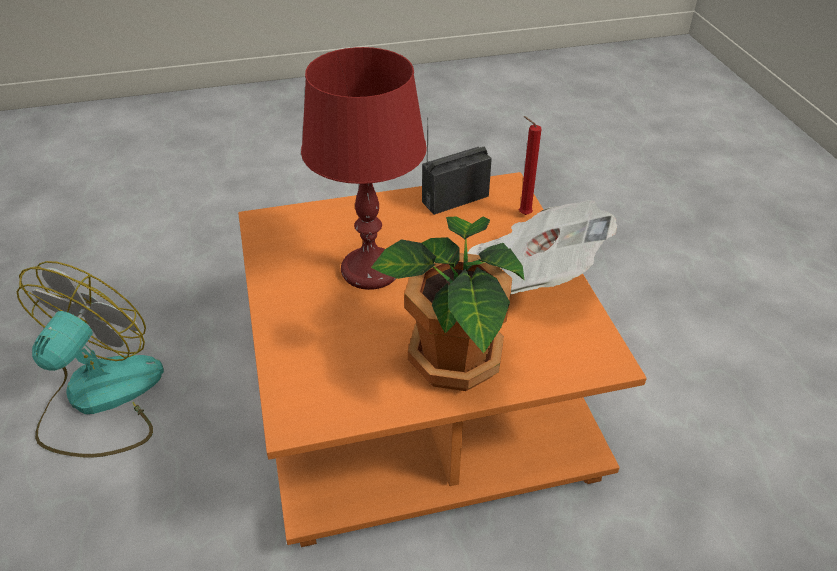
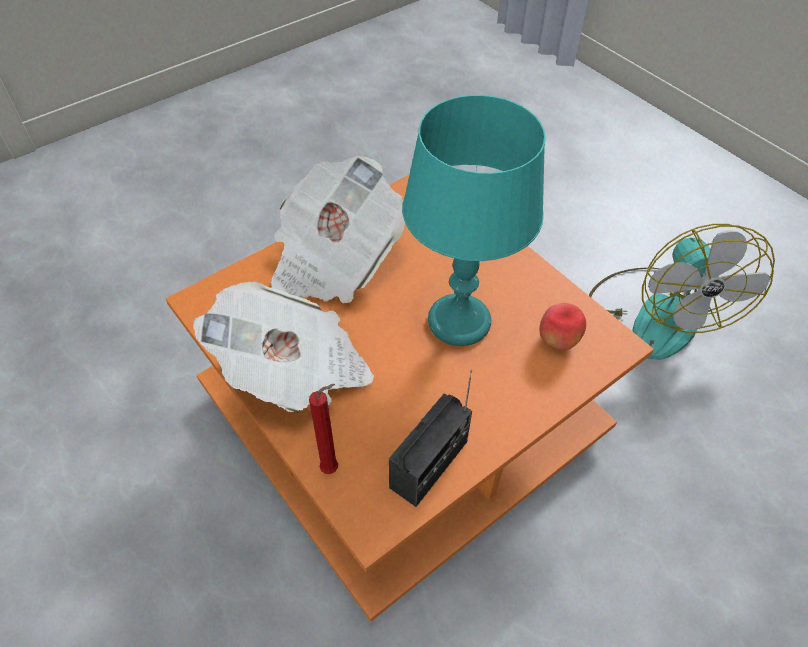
camera: 155 degrees right, 10 degrees up
red table lamp [301,47,427,290] -> turquoise table lamp [402,95,546,346]
potted plant [371,217,525,391] -> newspaper [271,156,405,303]
none -> apple [539,303,586,350]

